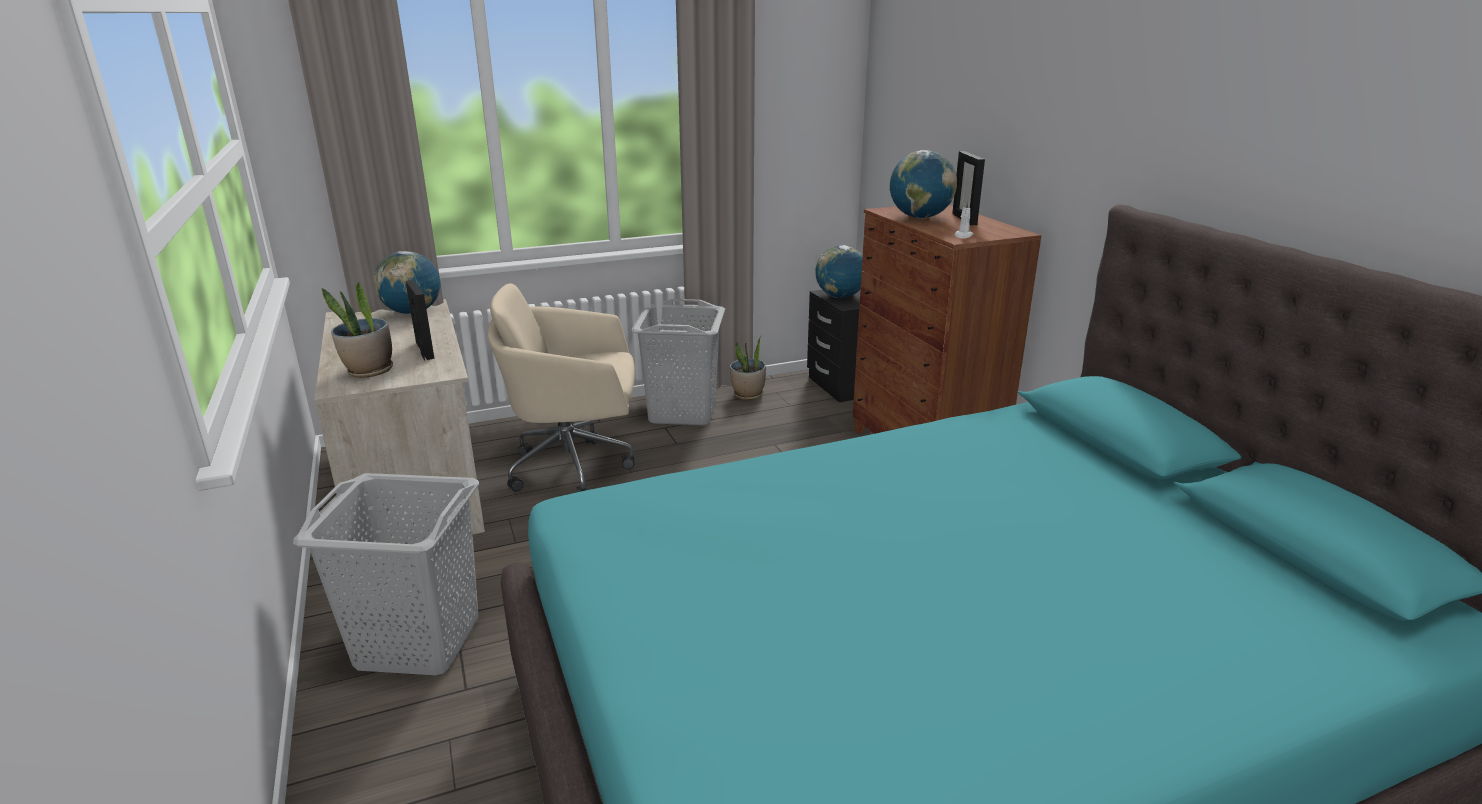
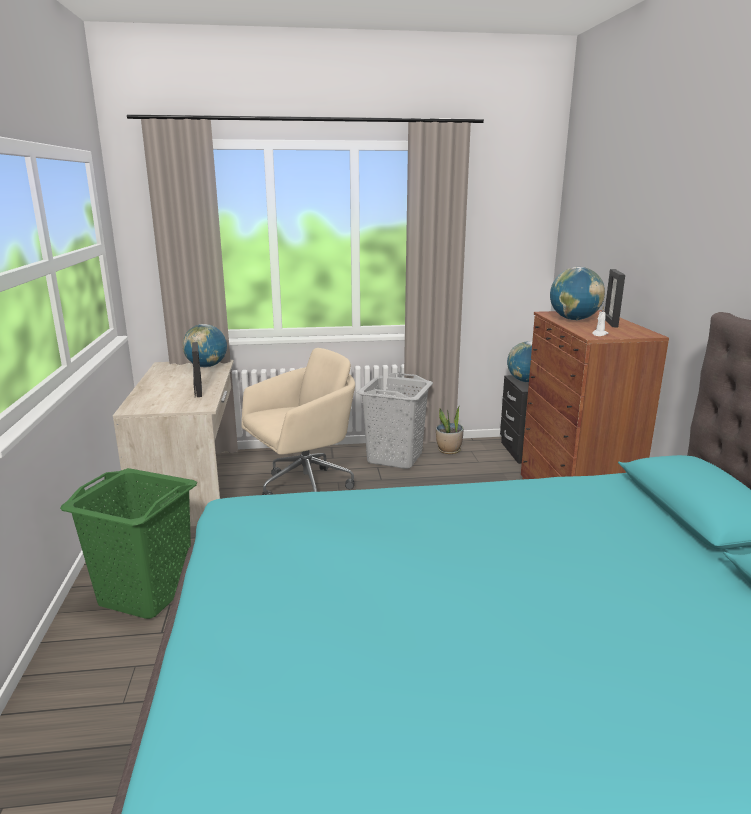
camera: 15 degrees right, 5 degrees down
grey laundry basket [293,473,479,675] -> green laundry basket [60,468,197,619]
potted plant [322,282,393,378] -> none
beige office chair [488,283,635,492] -> beige office chair turned 135 degrees clockwise [242,348,355,495]

